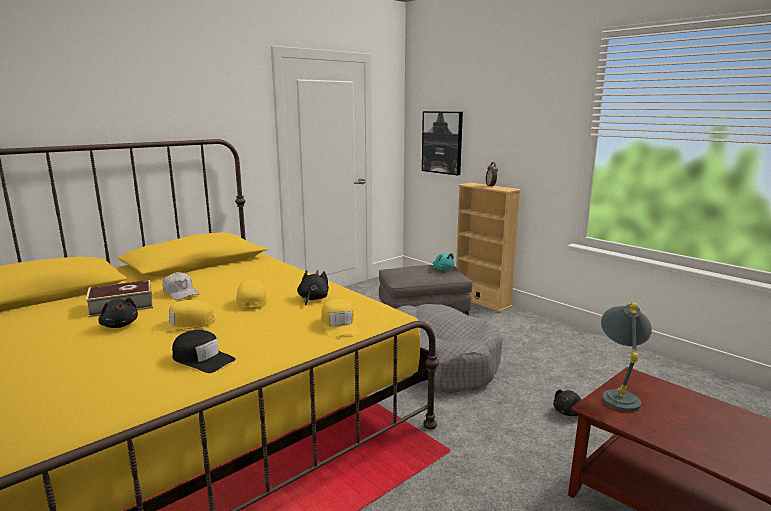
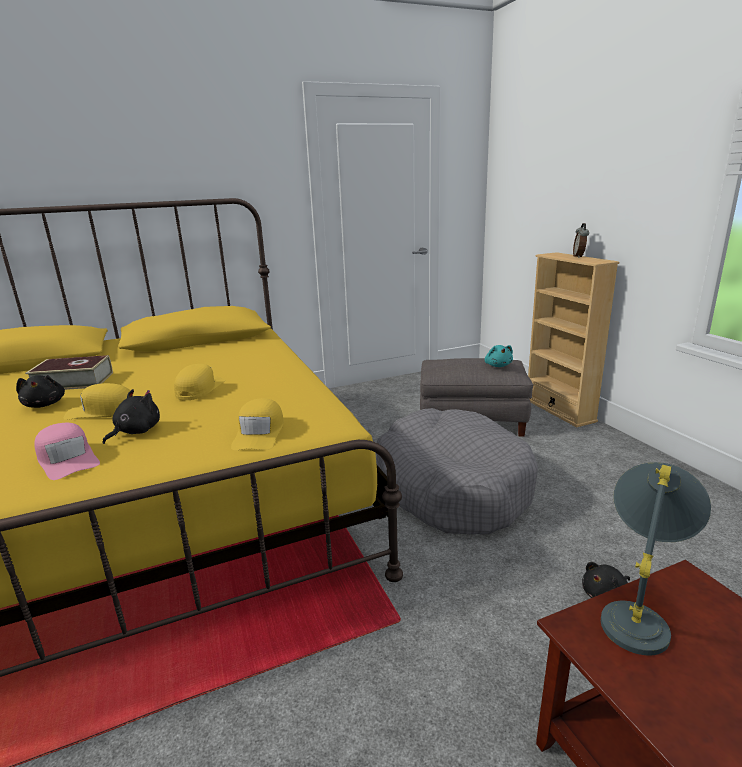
camera: 20 degrees right, 5 degrees up
white cap [163,272,199,300] -> none
black cap [172,330,236,373] -> pink cap [34,423,100,480]
black plush toy [297,270,329,306] -> black plush toy moved to [103,389,160,444]
picture [422,111,463,175] -> none

